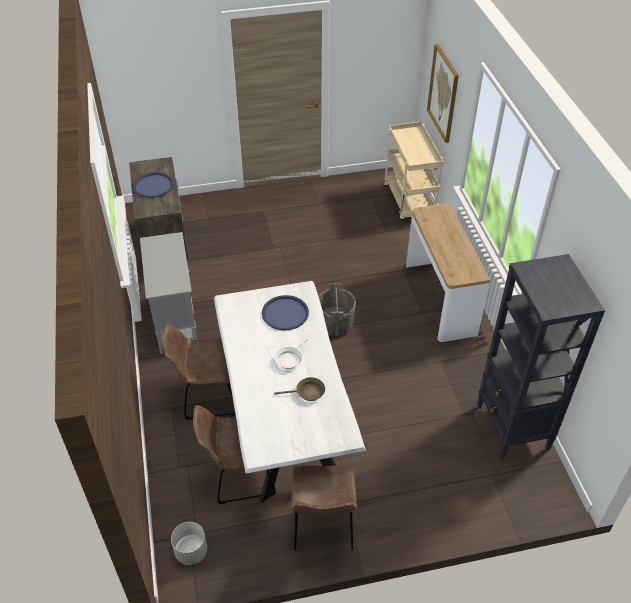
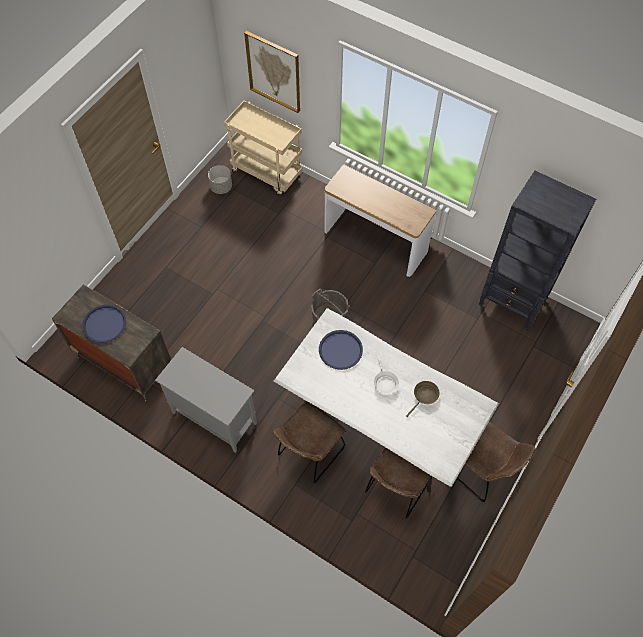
camera: 45 degrees left, 15 degrees up
grey planter [171,522,207,565] -> grey planter moved to [208,165,232,194]

